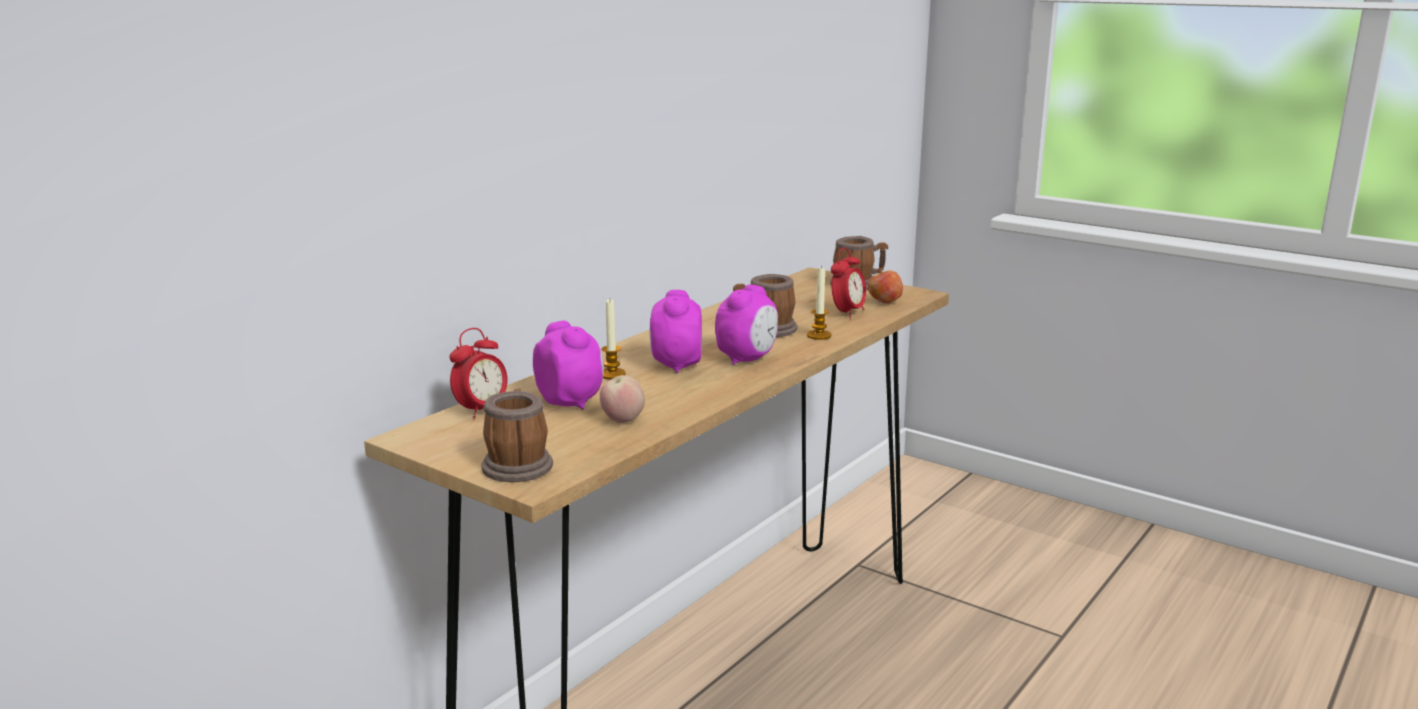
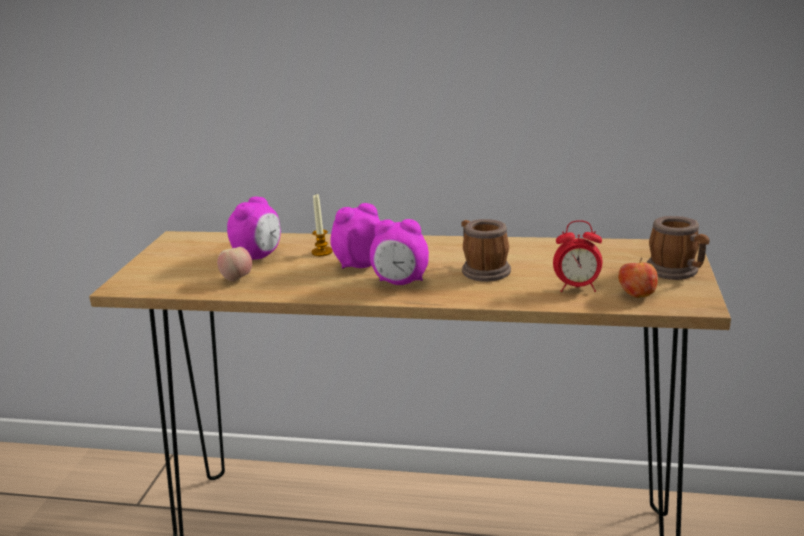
camera: 65 degrees right, 5 degrees up
alarm clock [450,328,508,418] -> none
mug [481,389,553,482] -> none
candle [807,265,831,340] -> none

